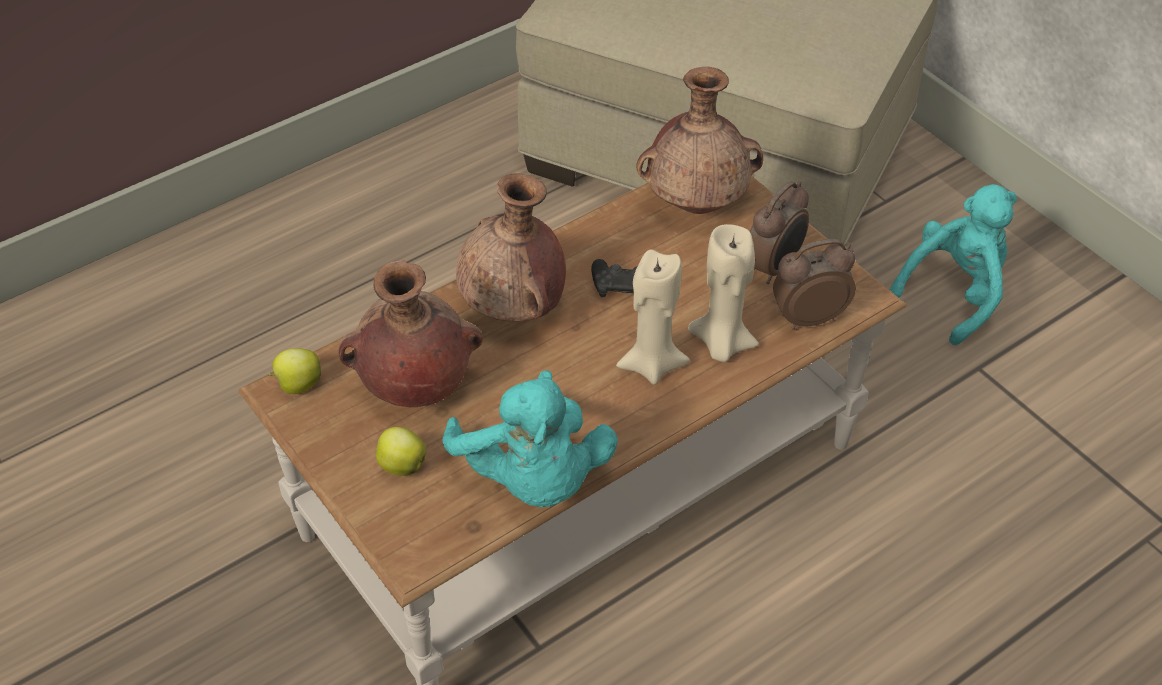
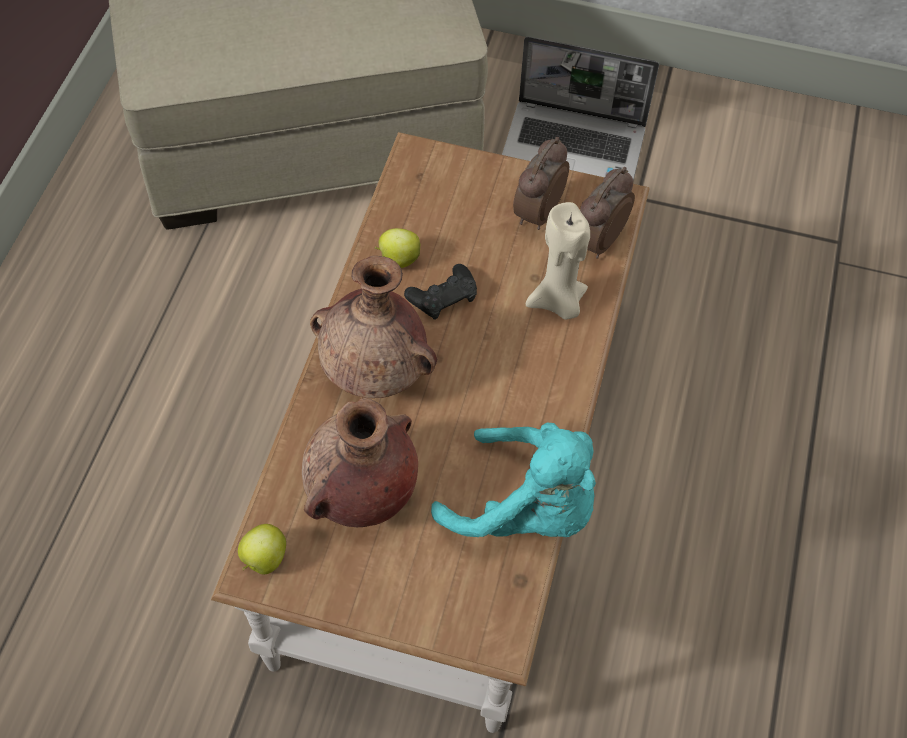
camera: 40 degrees left, 10 degrees up
apple [376,427,426,476] -> apple moved to [374,228,420,268]
beige candle [616,249,690,385] -> none
brown vase [636,67,763,214] -> none
alarm clock [750,181,809,284] -> alarm clock turned 150 degrees counterclockwise [513,137,569,230]
turquoise plush toy [890,184,1017,345] -> laptop [502,36,659,181]

